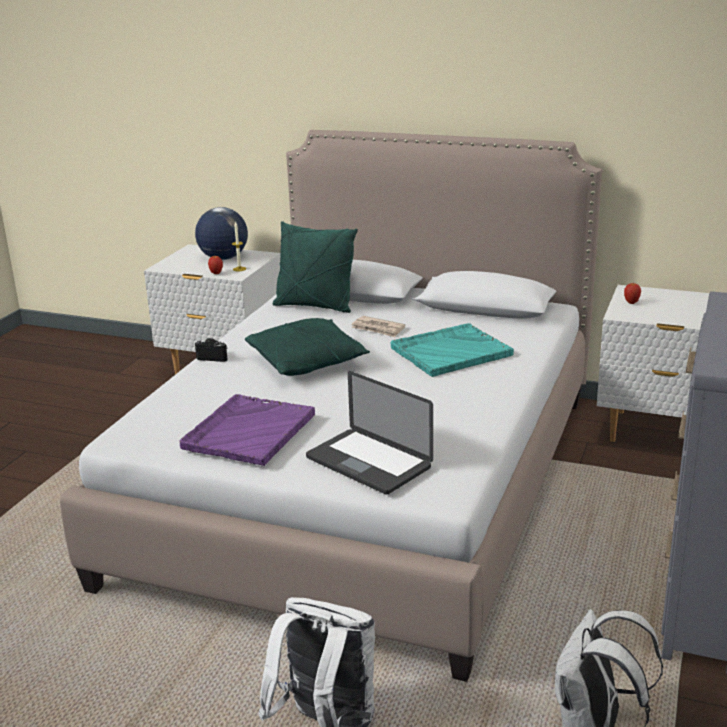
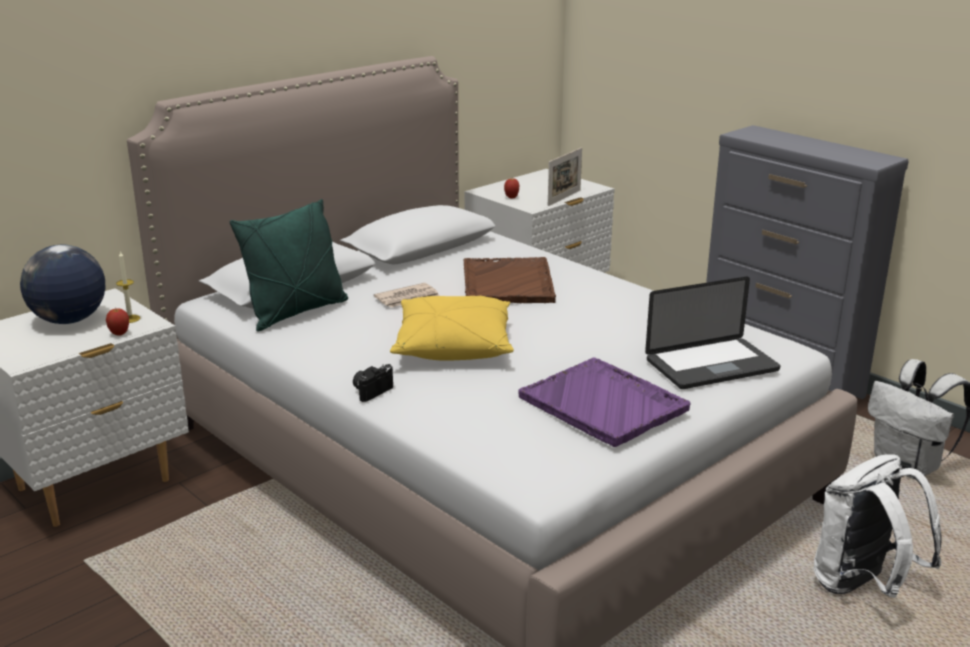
camera: 65 degrees left, 0 degrees up
green pillow [245,318,370,376] -> yellow pillow [390,296,514,361]
turquoise tray [391,323,514,377] -> brown tray [464,257,556,303]
none -> picture frame [548,147,582,206]

